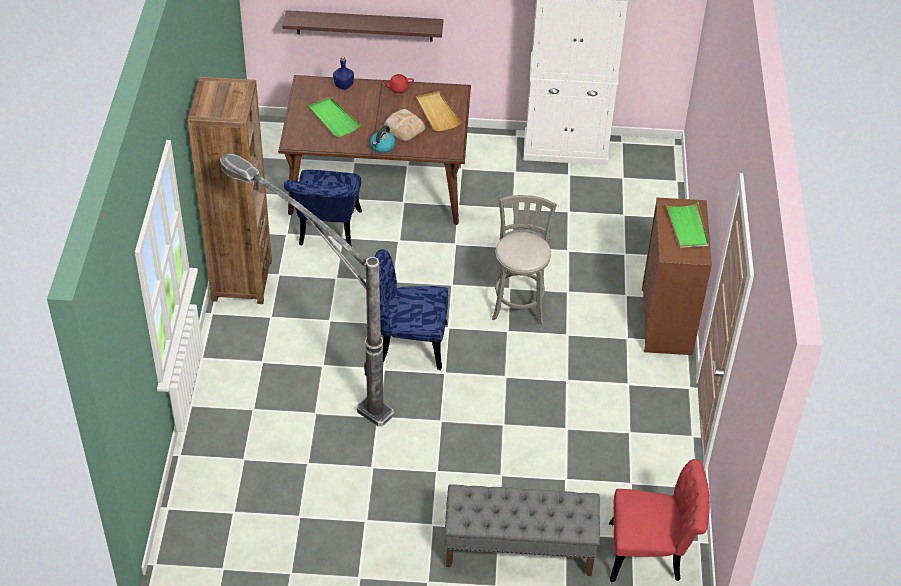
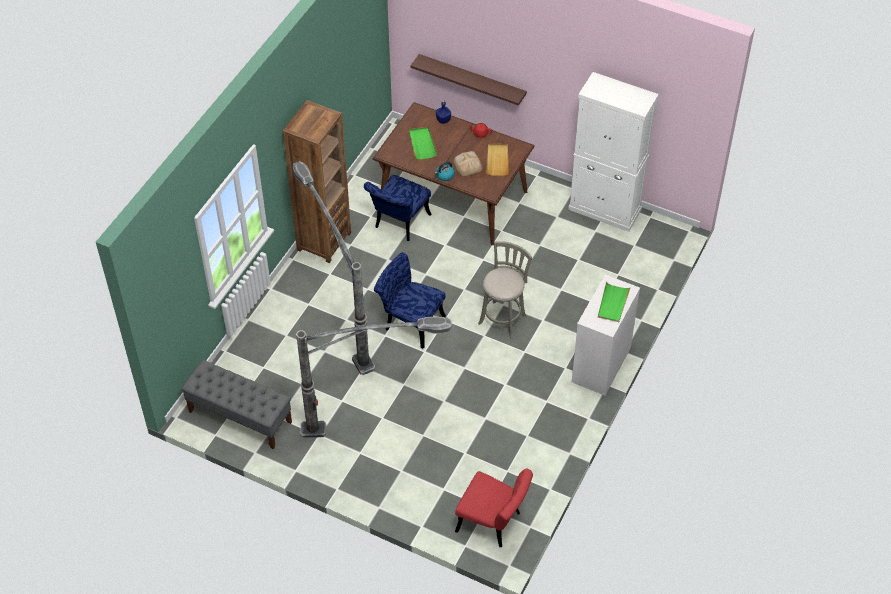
camera: 25 degrees right, 5 degrees up
grey bench [445,484,600,576] -> grey bench moved to [181,360,292,449]
brown dresser [642,197,712,355] -> white dresser [572,275,640,395]
none -> floor lamp [296,316,452,438]

